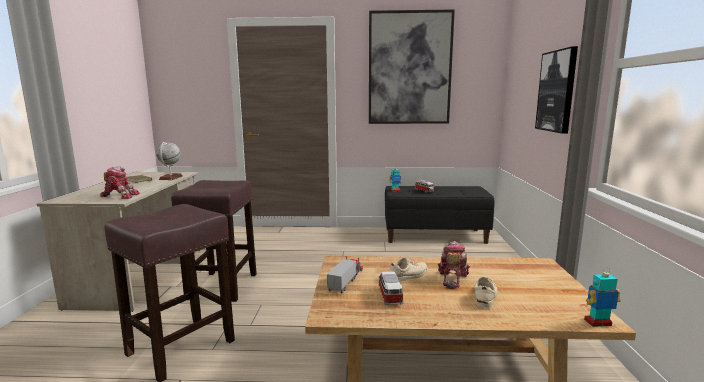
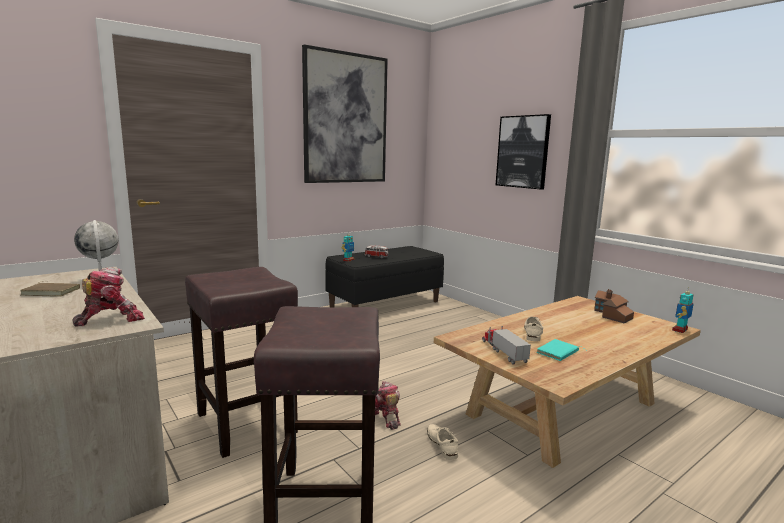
camera: 40 degrees left, 0 degrees up
toy car [378,271,404,306] -> turquoise book [537,339,587,361]
toy robot [438,241,470,289] -> toy robot moved to [375,381,401,430]
beige shoe [474,277,498,308] -> beige shoe moved to [427,424,458,460]
none -> toy house [594,289,634,323]

